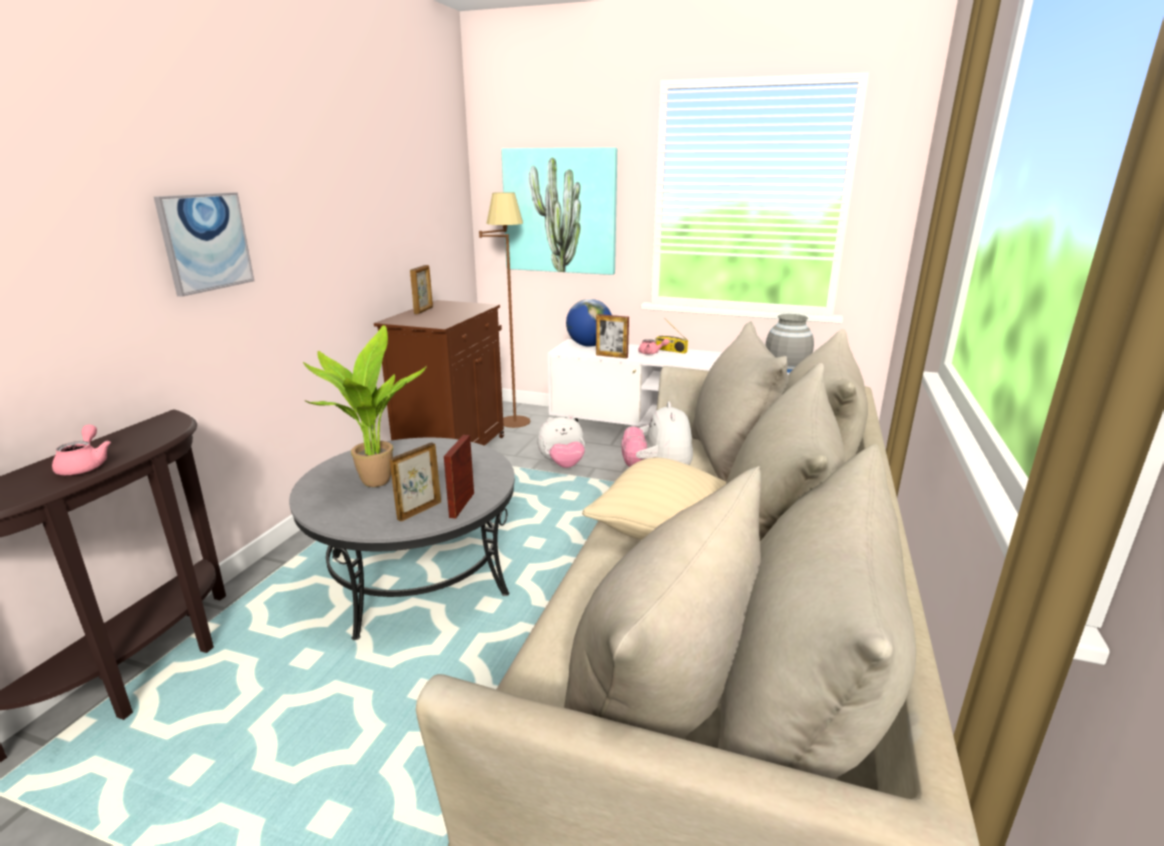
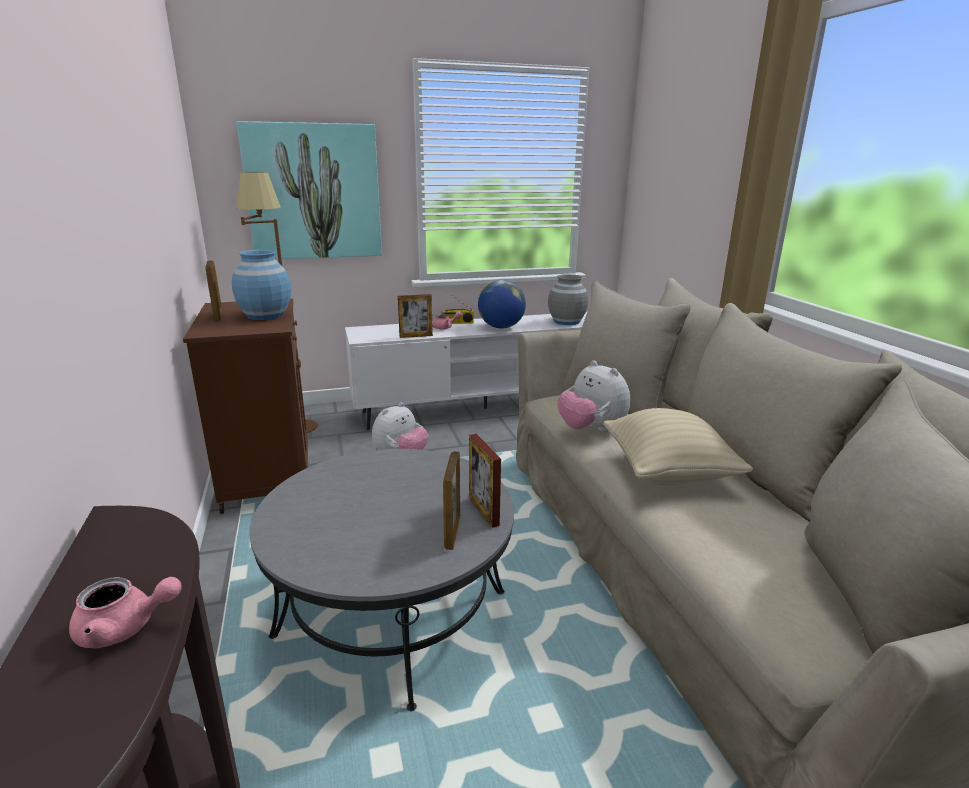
camera: 35 degrees left, 0 degrees up
pink teapot [52,425,111,475] -> pink teapot turned 135 degrees clockwise [69,577,182,648]
picture [154,192,254,297] -> none
potted plant [303,325,427,487] -> none
globe [566,299,612,347] -> globe moved to [478,280,526,328]
none -> blue vase [232,249,291,320]

